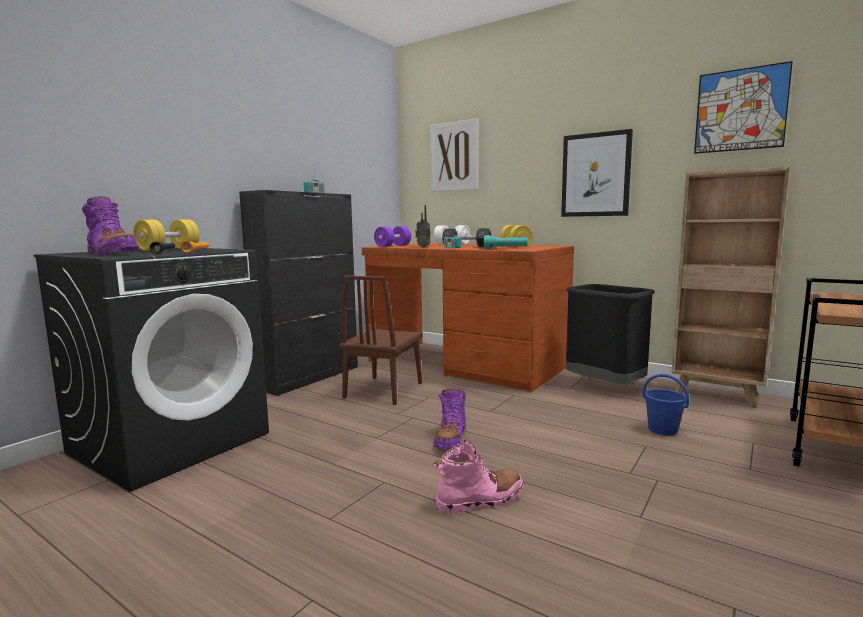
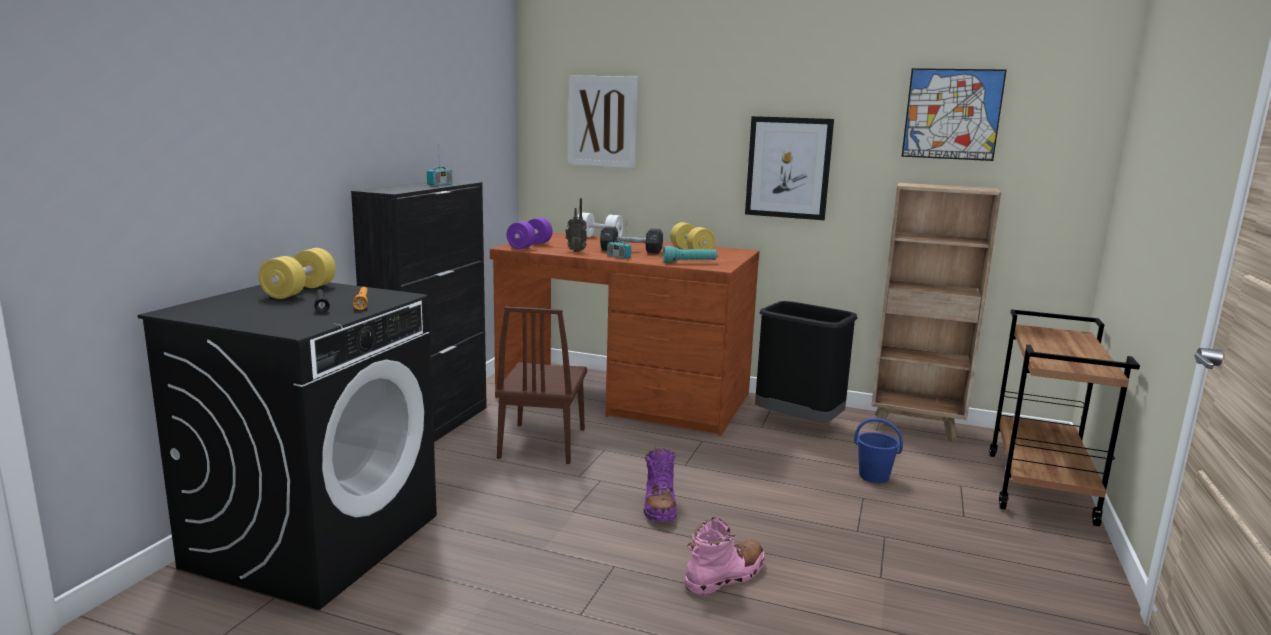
camera: 15 degrees left, 5 degrees up
purple boot [82,196,139,255] -> none

